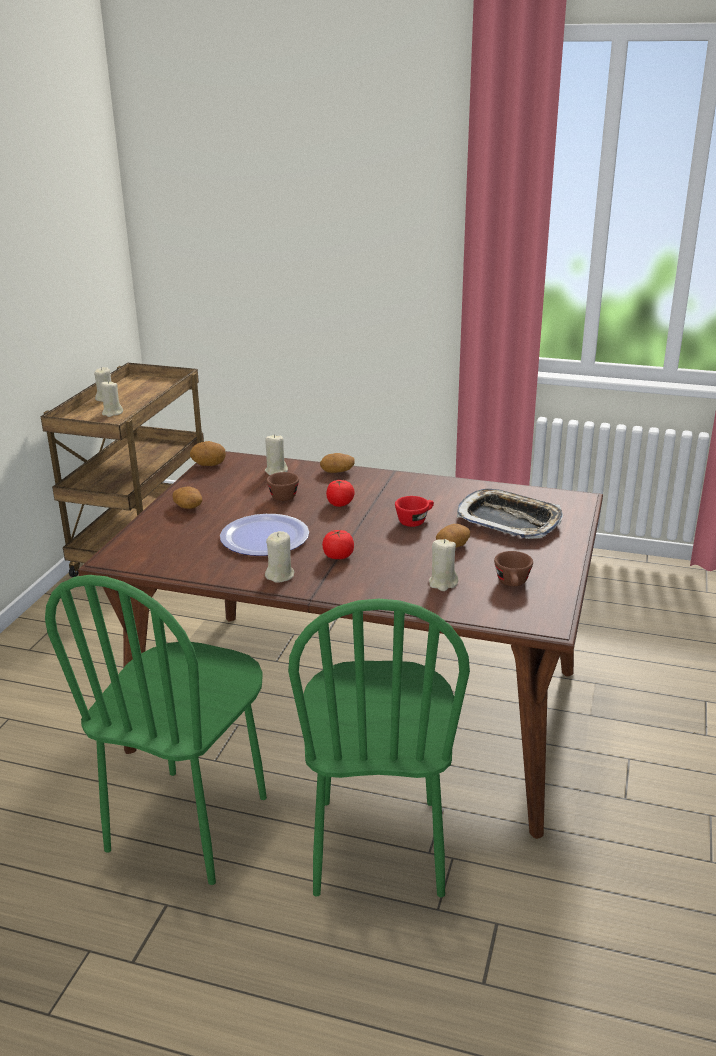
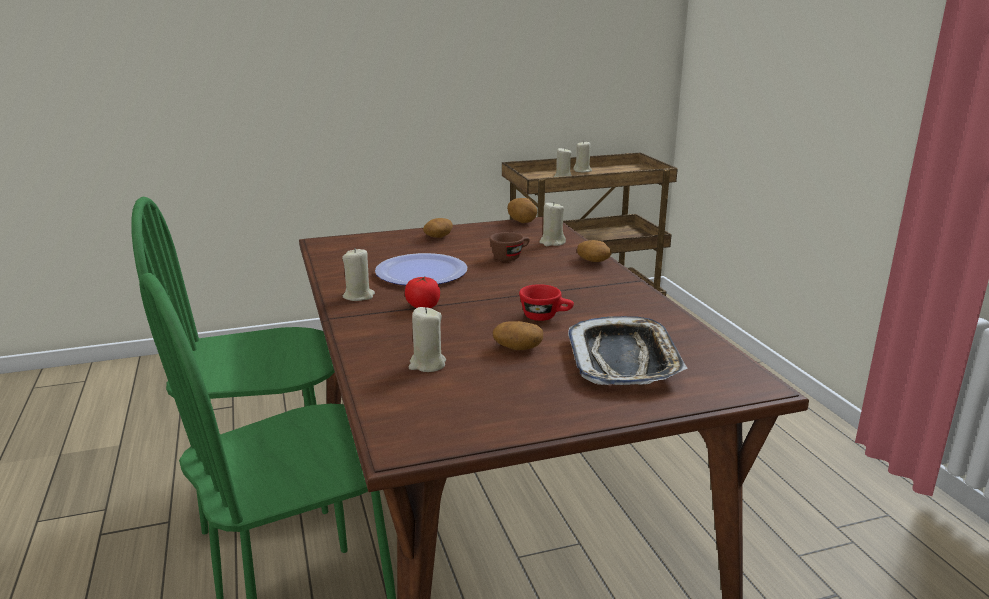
camera: 55 degrees right, 5 degrees down
tomato [326,480,355,507] -> none
brown cup [494,551,533,586] -> none

